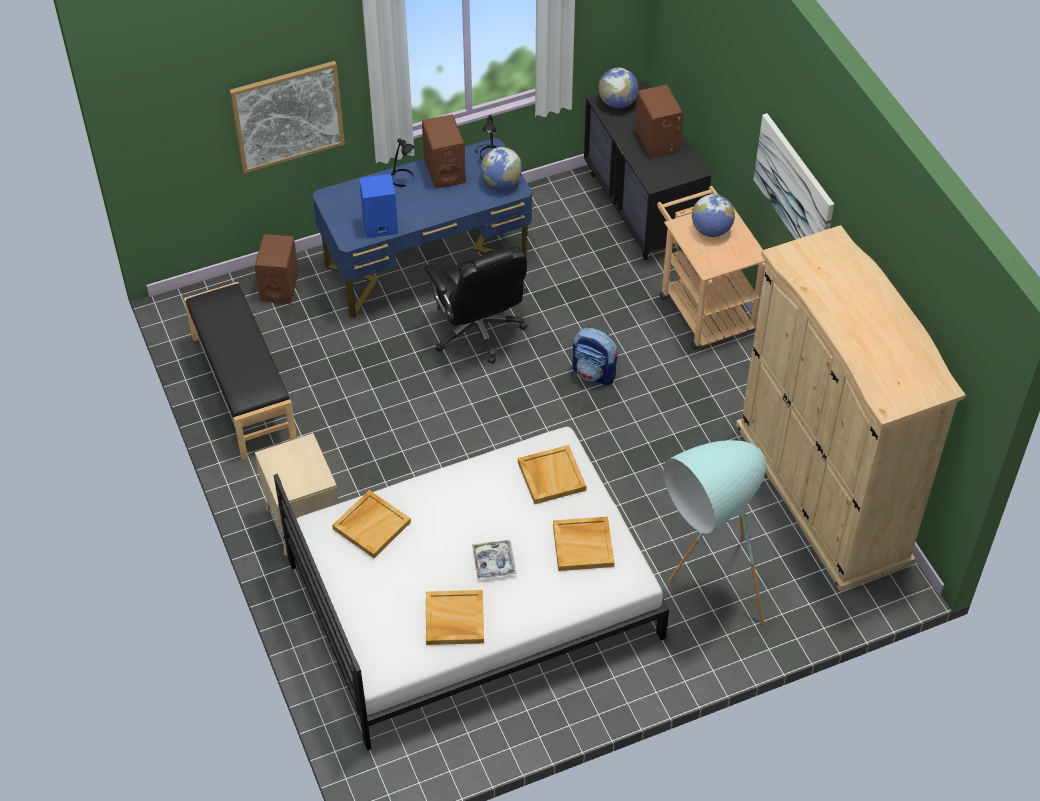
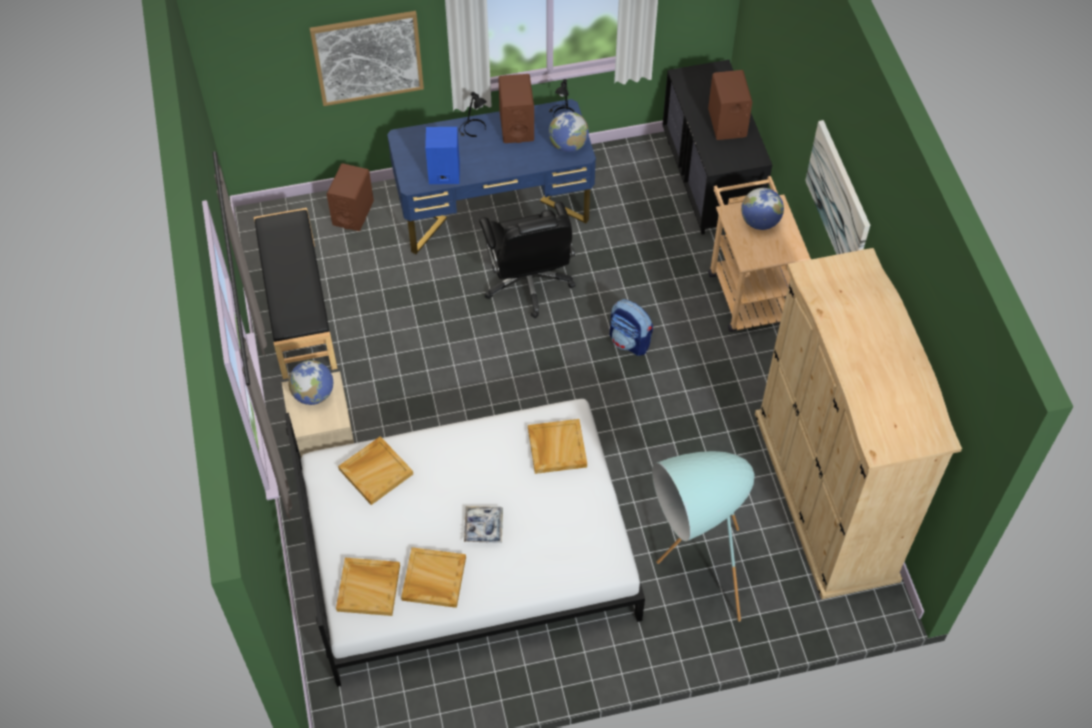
camera: 10 degrees right, 5 degrees up
beige tray [553,517,614,571] -> beige tray moved to [336,558,400,616]
globe [598,68,639,108] -> globe moved to [288,360,333,405]

